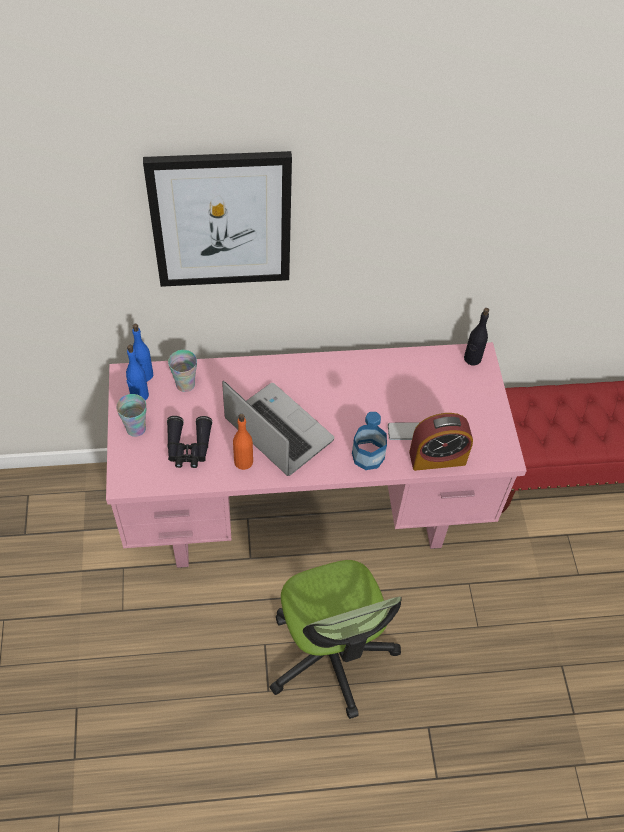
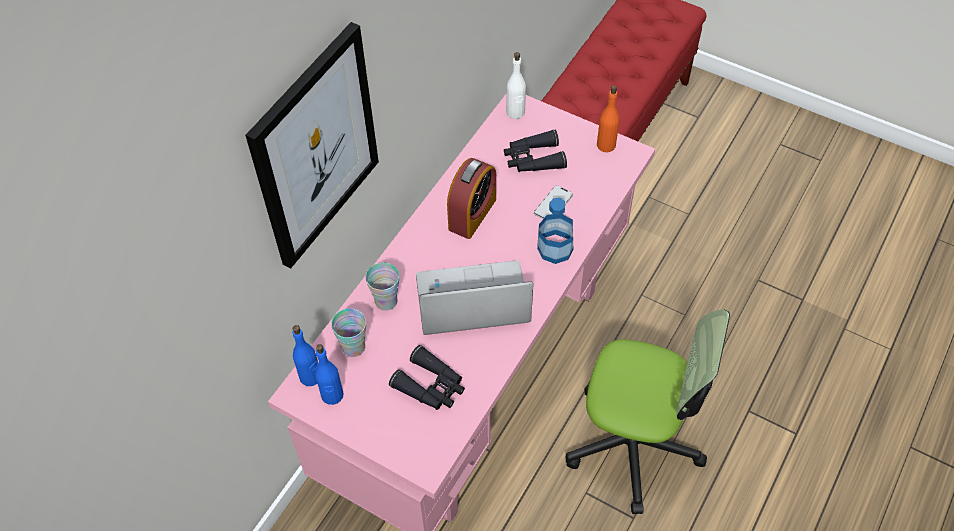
camera: 50 degrees left, 0 degrees up
cup [116,394,146,437] -> cup moved to [366,262,399,311]
orange bottle [233,414,253,470] -> orange bottle moved to [597,86,619,152]
alarm clock [409,413,473,471] -> alarm clock moved to [447,158,496,239]
black bottle [464,308,489,366] -> white bottle [506,52,526,119]
none -> black binoculars [504,130,567,172]

